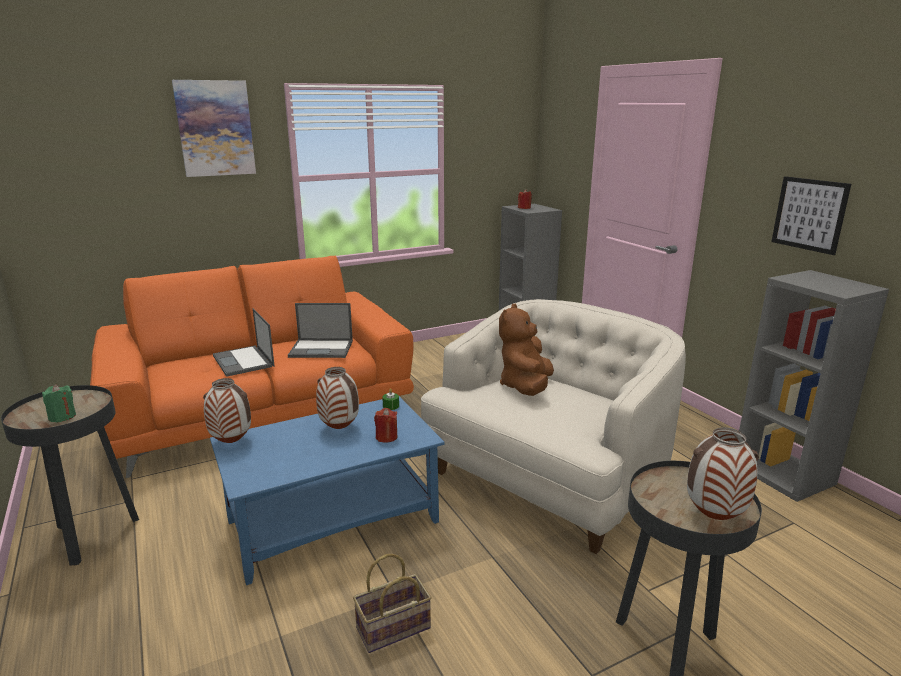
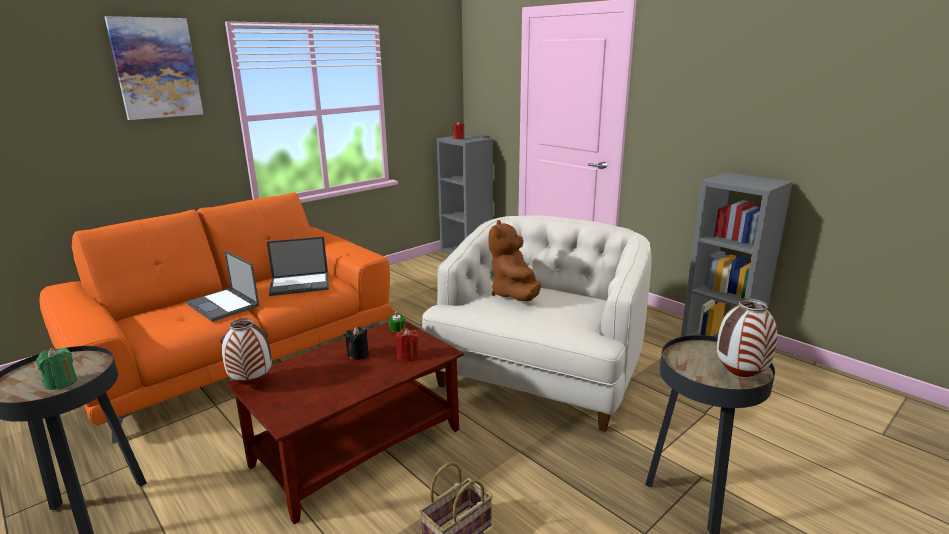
camera: 15 degrees left, 0 degrees up
blue coffee table [210,396,445,585] -> brown coffee table [225,321,464,525]
vase [316,367,359,429] -> black candle [346,327,369,360]
picture [771,176,851,255] -> none

